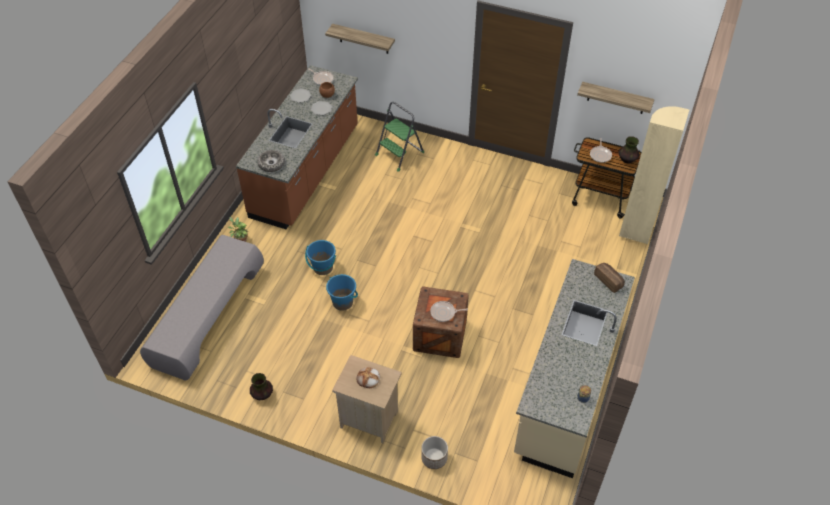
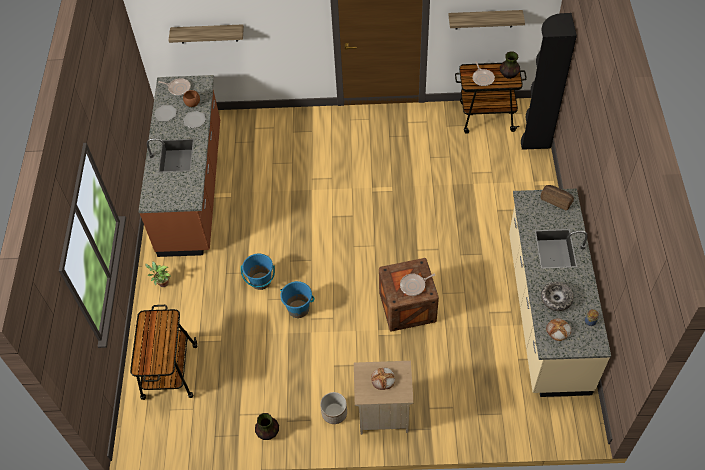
camera: 20 degrees left, 5 degrees up
grey bench [140,235,264,381] -> cart [130,305,198,400]
bowl [257,150,285,172] -> bowl moved to [541,282,574,311]
green step ladder [375,102,424,172] -> none
planter [421,436,448,469] -> planter moved to [320,392,347,424]
beige bookcase [619,106,689,244] -> black bookcase [521,13,577,150]
none -> bread [546,318,571,341]

